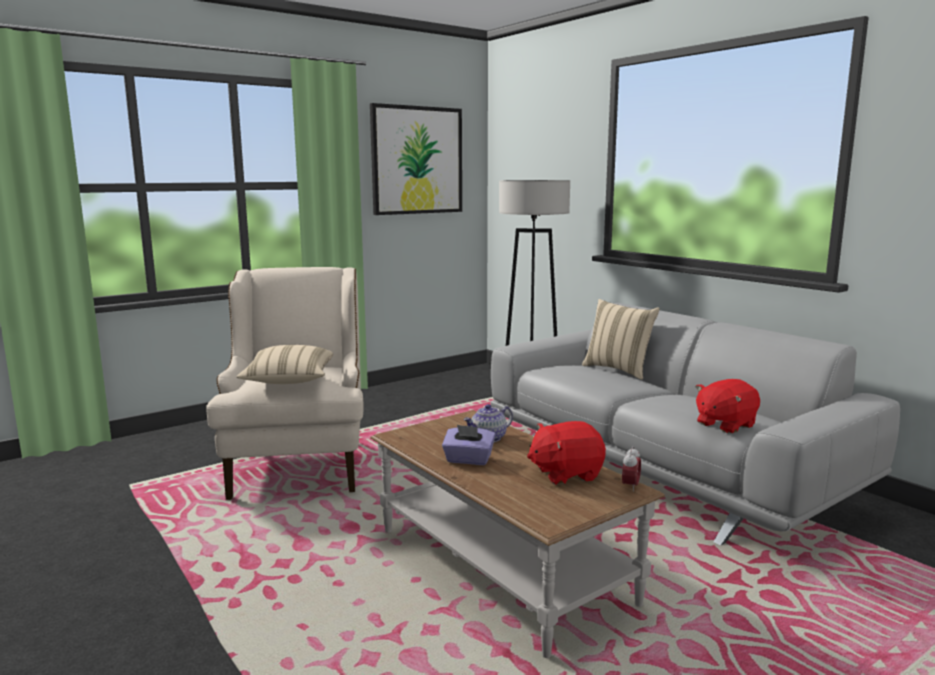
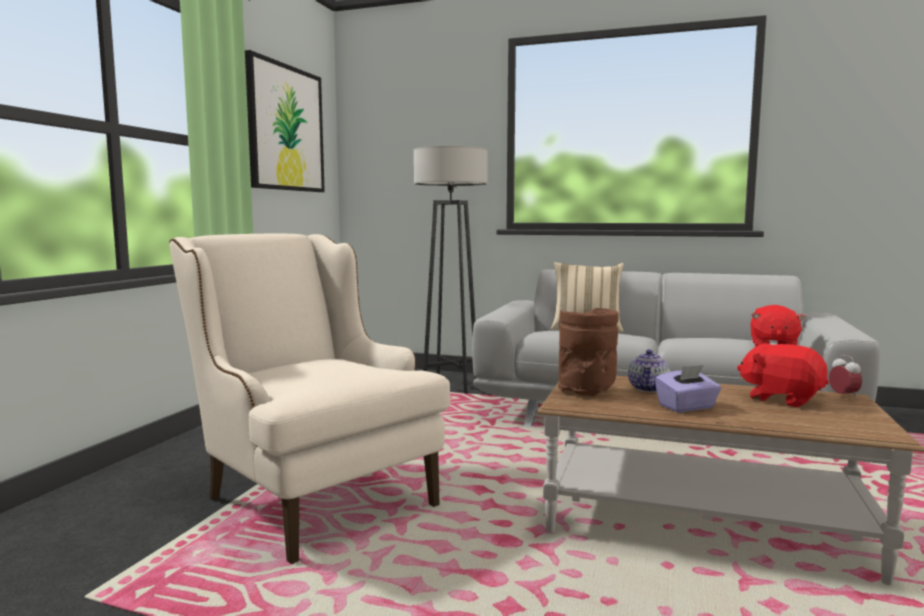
camera: 35 degrees left, 5 degrees down
beige pillow [237,345,333,384] -> none
red plush toy [527,421,606,485] -> red plush toy turned 90 degrees clockwise [737,344,829,407]
none -> brown vase [558,308,619,396]

